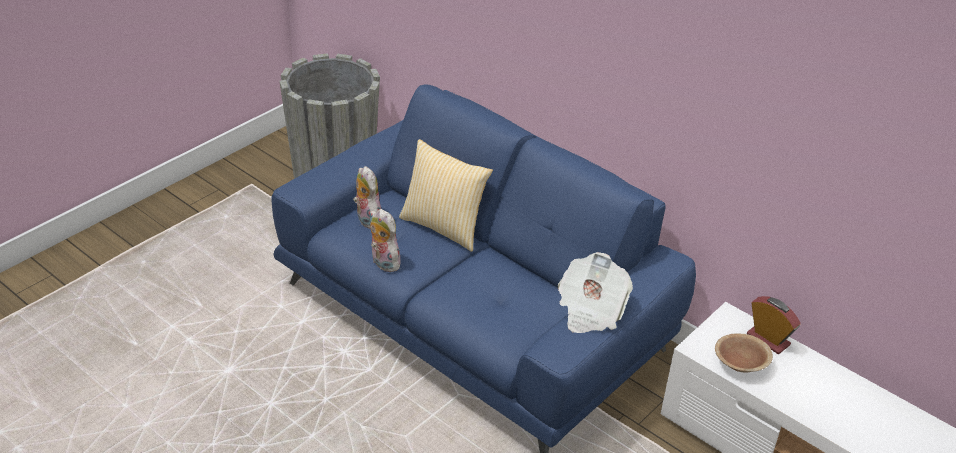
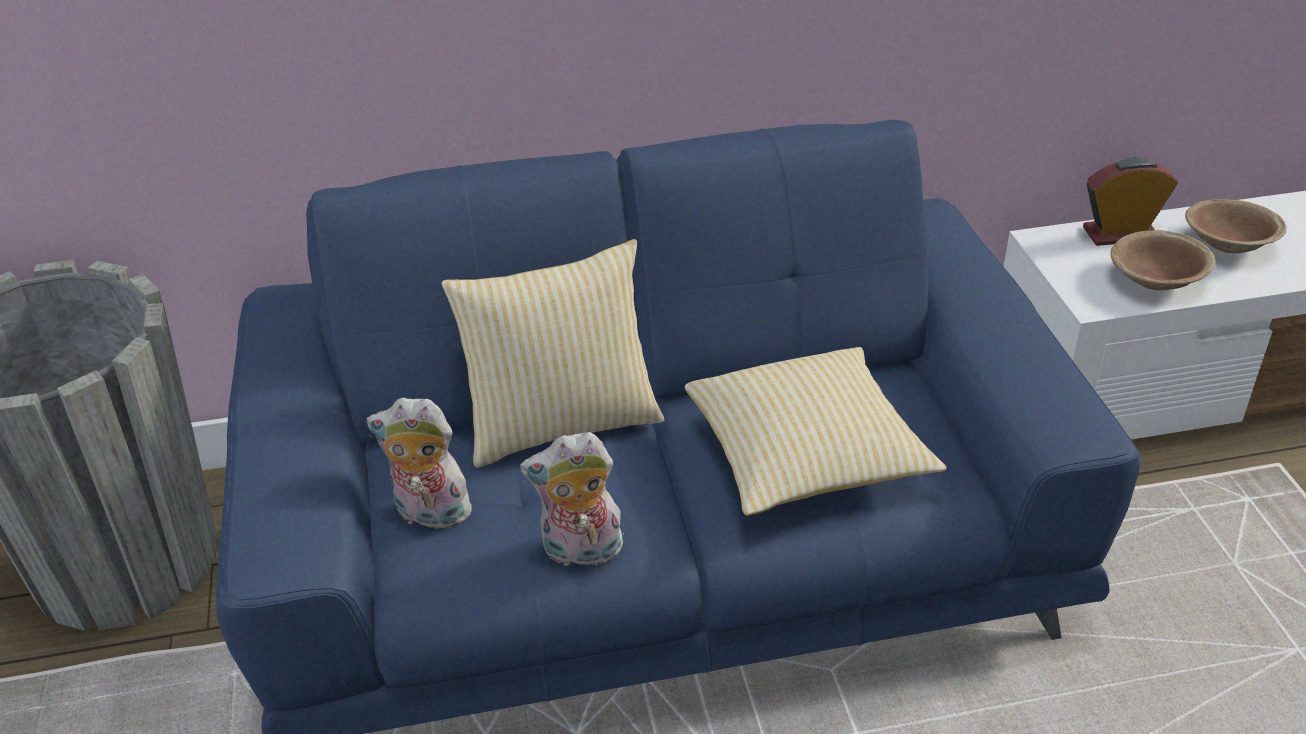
camera: 50 degrees left, 0 degrees up
newspaper [558,252,633,333] -> none
none -> pillow [685,347,947,516]
none -> brown bowl [1185,199,1287,253]

